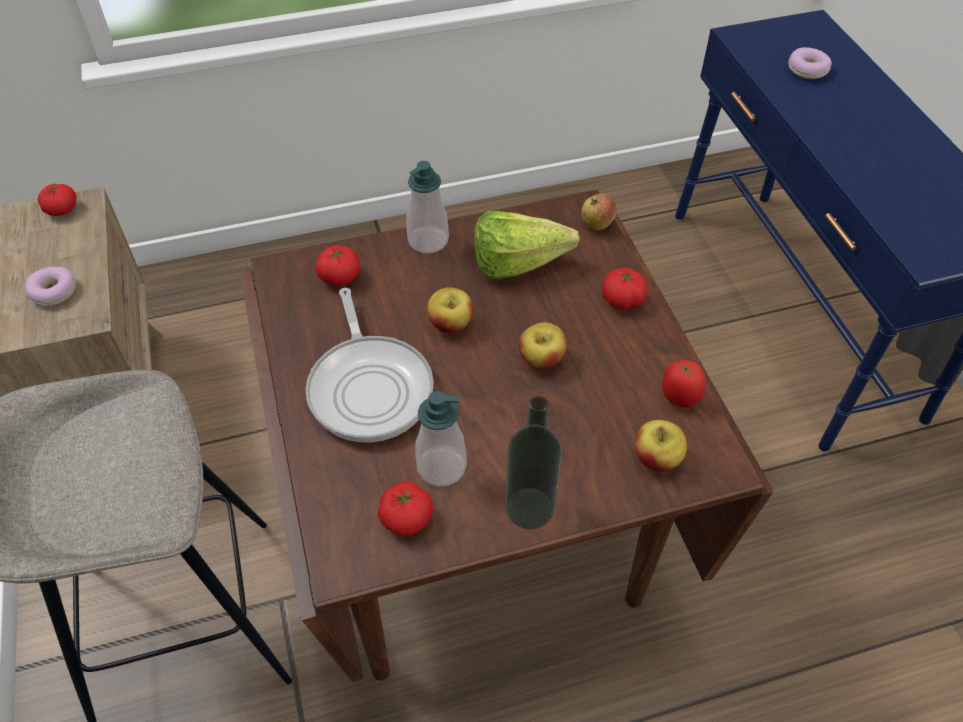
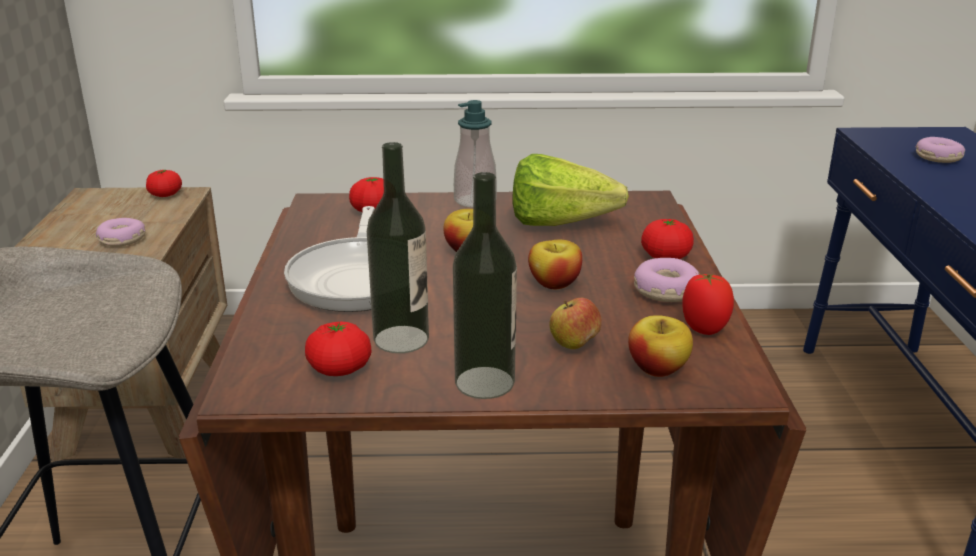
camera: 15 degrees right, 25 degrees down
soap dispenser [415,391,467,487] -> bottle [367,142,429,353]
apple [581,193,617,230] -> apple moved to [550,298,602,349]
none -> donut [634,258,700,302]

